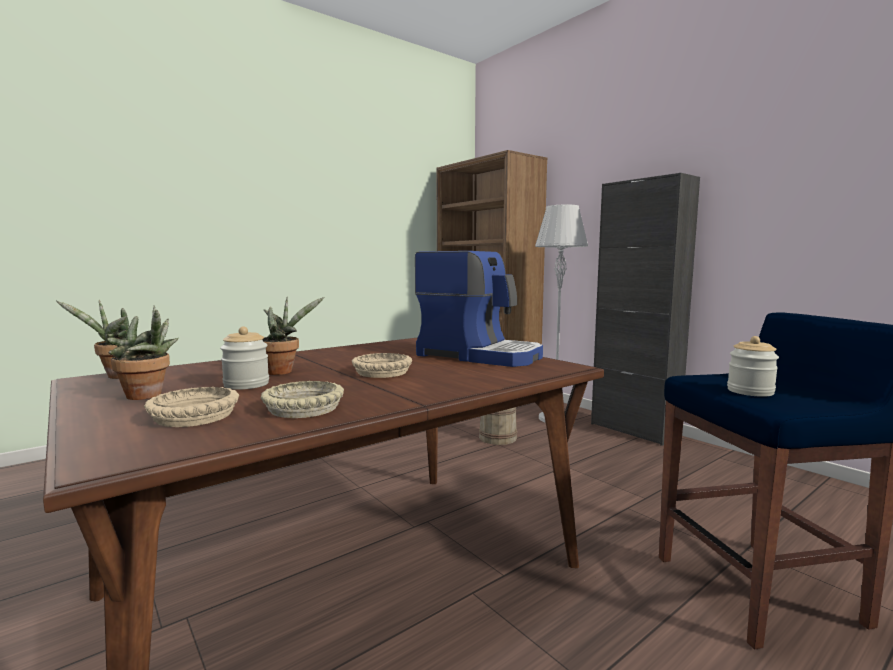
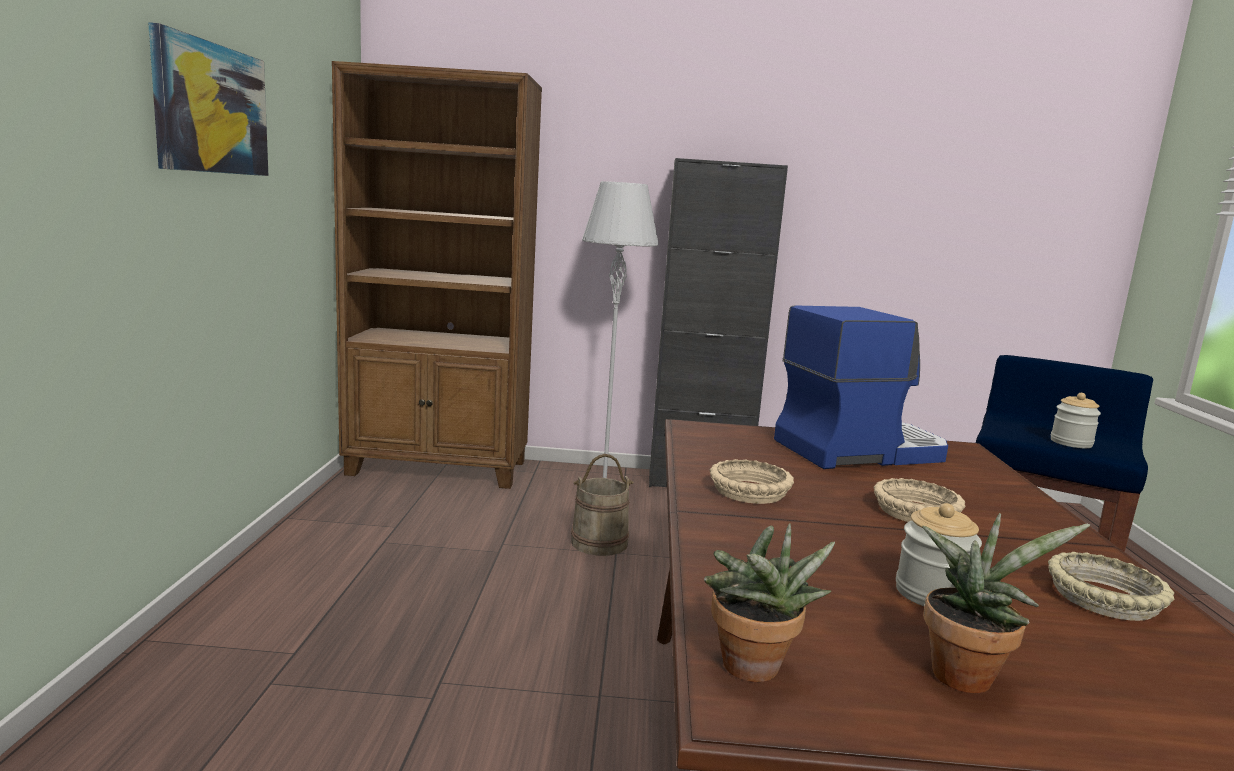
camera: 50 degrees left, 5 degrees up
beige bowl [144,387,239,427] -> beige bowl moved to [710,459,794,504]
potted plant [262,297,324,375] -> none
none -> picture [148,22,268,176]

